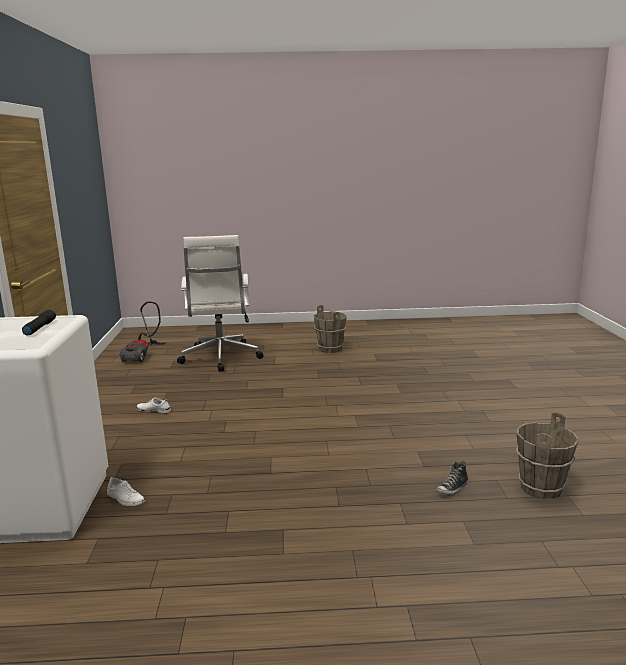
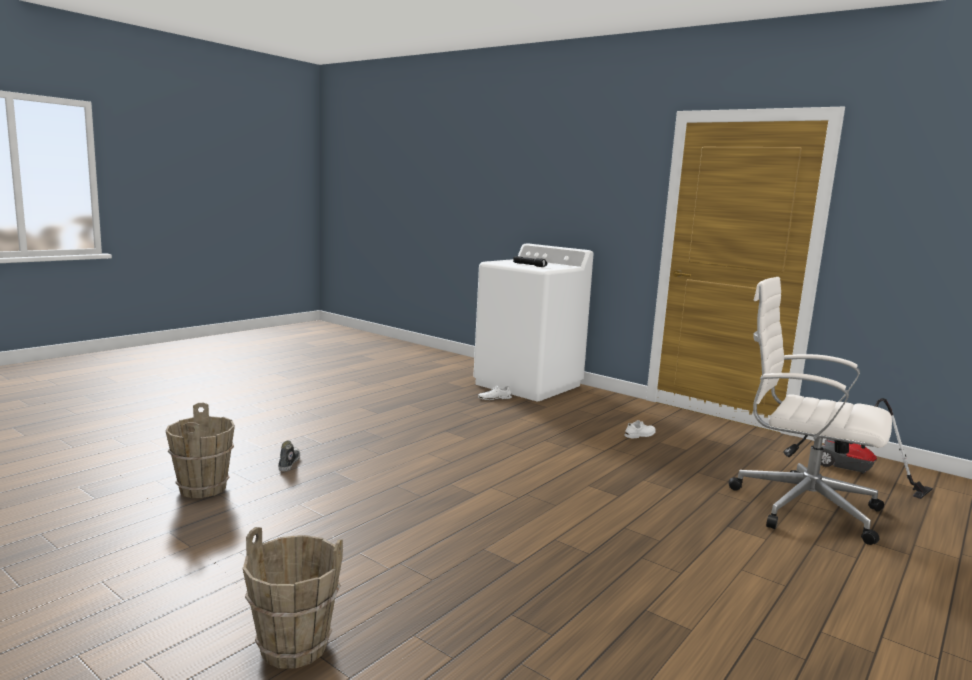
camera: 130 degrees right, 5 degrees down
brown bucket [314,305,347,353] -> brown bucket moved to [243,527,343,669]

